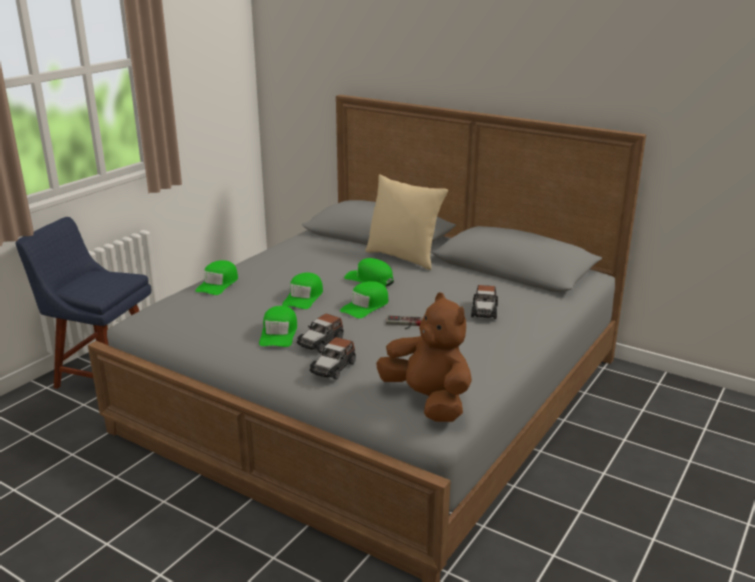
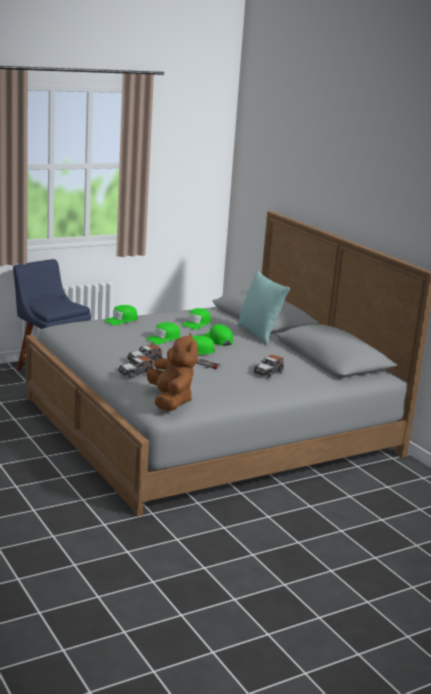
camera: 25 degrees right, 5 degrees down
green cap [259,306,297,347] -> green cap moved to [181,308,211,330]
beige pillow [365,174,448,270] -> turquoise pillow [238,271,290,345]

